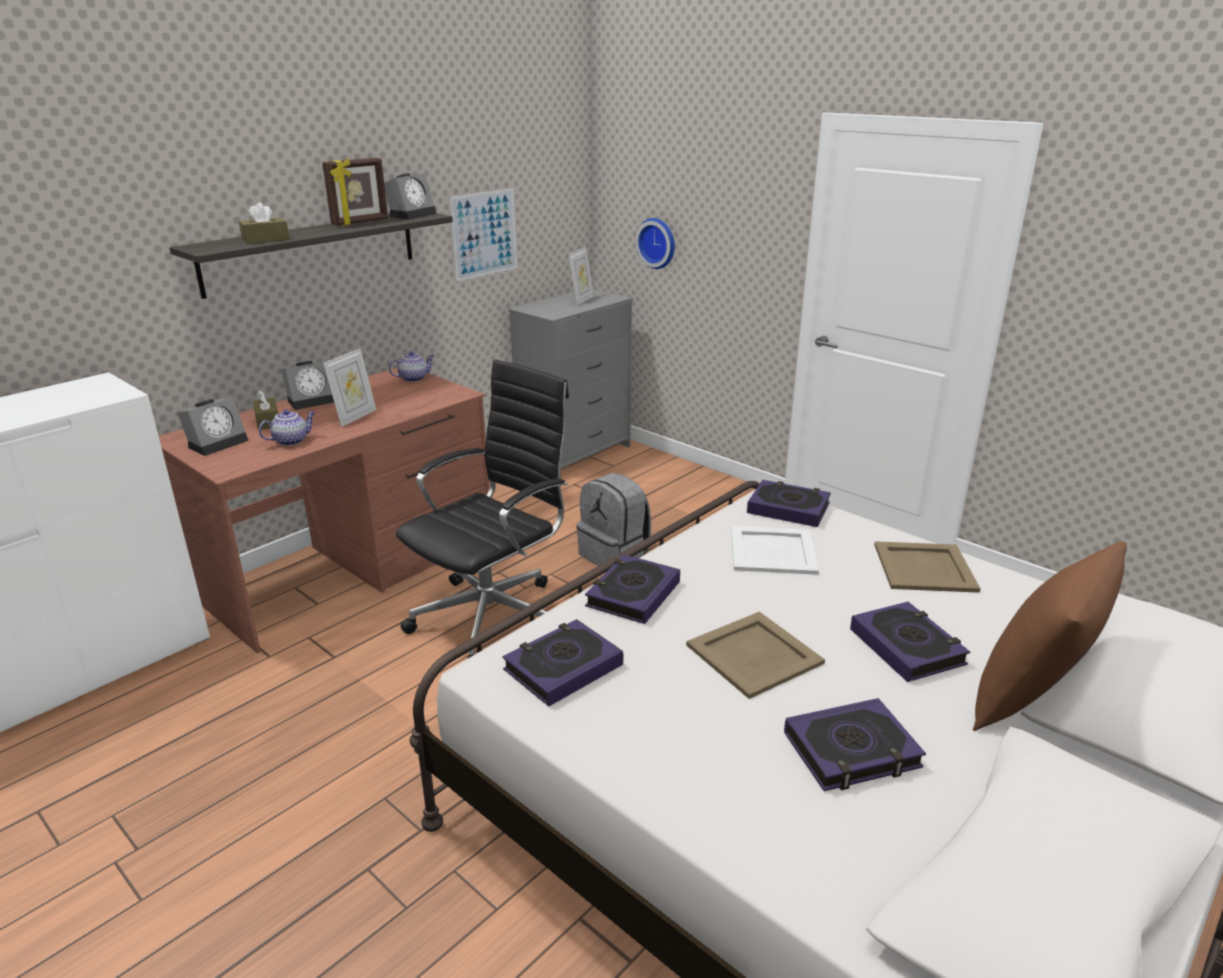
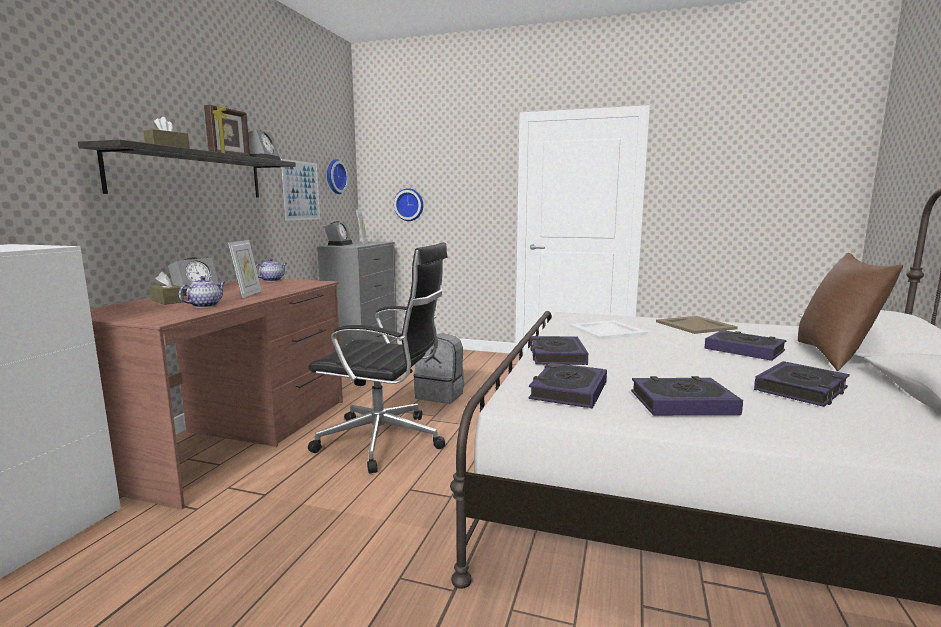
camera: 25 degrees left, 15 degrees down
alarm clock [177,397,248,456] -> alarm clock moved to [324,221,353,246]
black office chair [396,359,569,659] -> black office chair turned 90 degrees clockwise [308,242,448,474]
beige tray [686,612,825,699] -> none
book [747,480,831,527] -> book moved to [631,376,743,416]
none -> wall clock [327,159,349,194]

